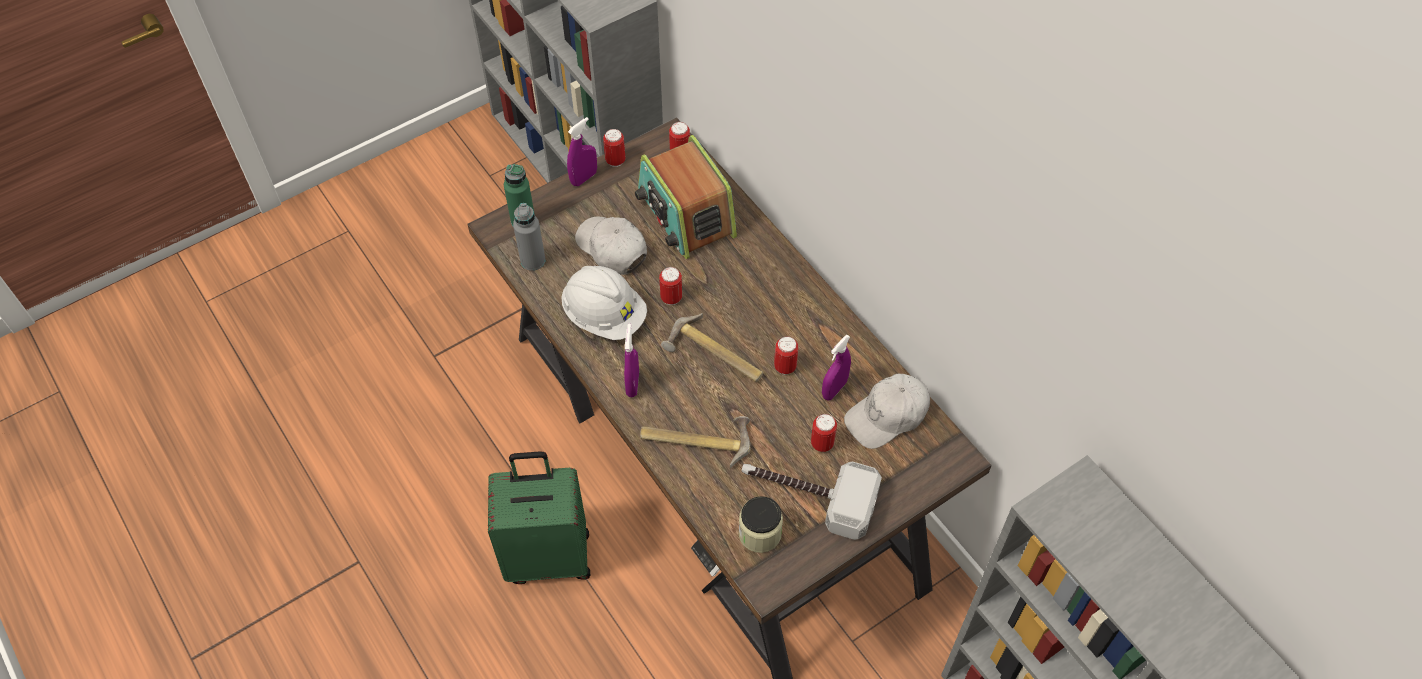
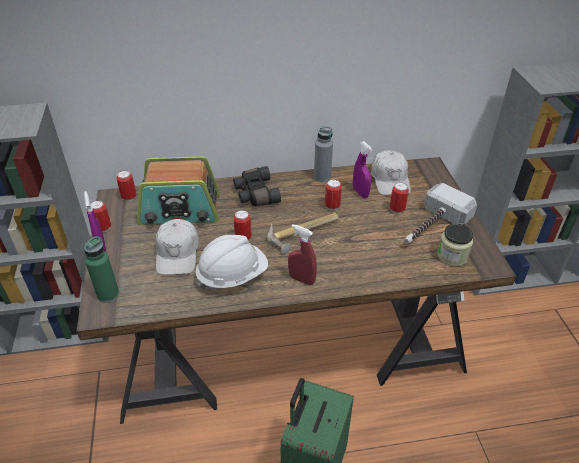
camera: 65 degrees left, 15 degrees down
grey bottle [513,203,546,271] -> grey bottle moved to [314,126,333,182]
white cap [575,217,647,275] -> white cap turned 75 degrees counterclockwise [155,219,199,275]
purple spray bottle [624,324,639,397] -> red spray bottle [288,224,317,285]
hammer [640,416,751,468] -> none
none -> black binoculars [233,166,281,206]

